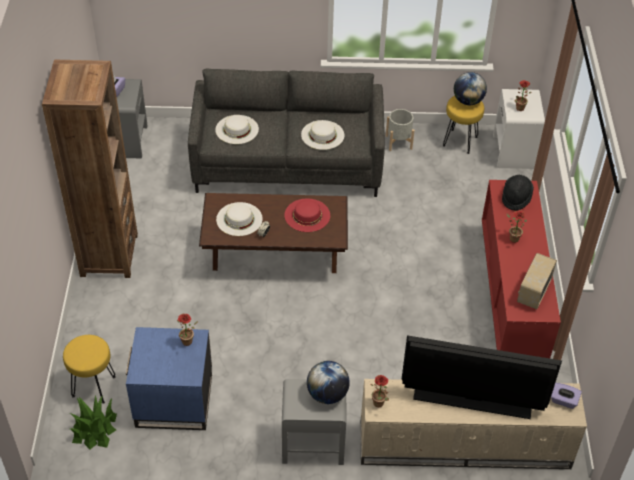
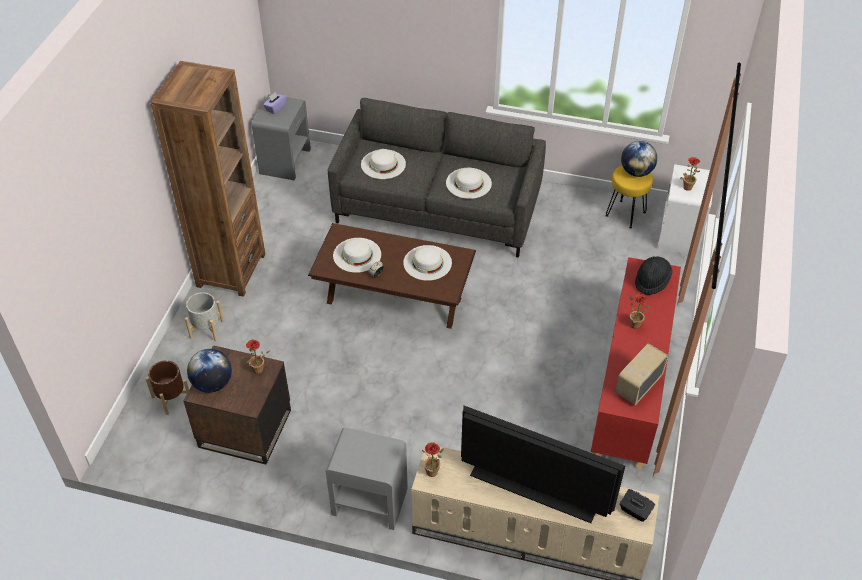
camera: 15 degrees right, 0 degrees up
yellow stool [63,335,116,404] -> brown planter [145,360,189,415]
potted plant [70,395,117,450] -> none
blue side table [126,327,212,430] -> brown side table [183,345,291,464]
red hat [284,199,330,232] -> white hat [403,245,452,281]
globe [307,361,350,404] -> globe moved to [187,349,232,393]
grey planter [386,109,415,151] -> grey planter moved to [185,292,224,342]
purple tissue box [551,383,582,409] -> black tissue box [620,489,655,522]

